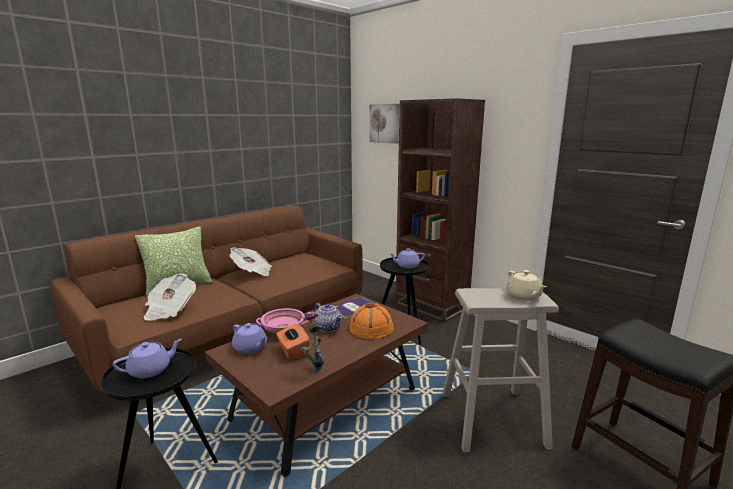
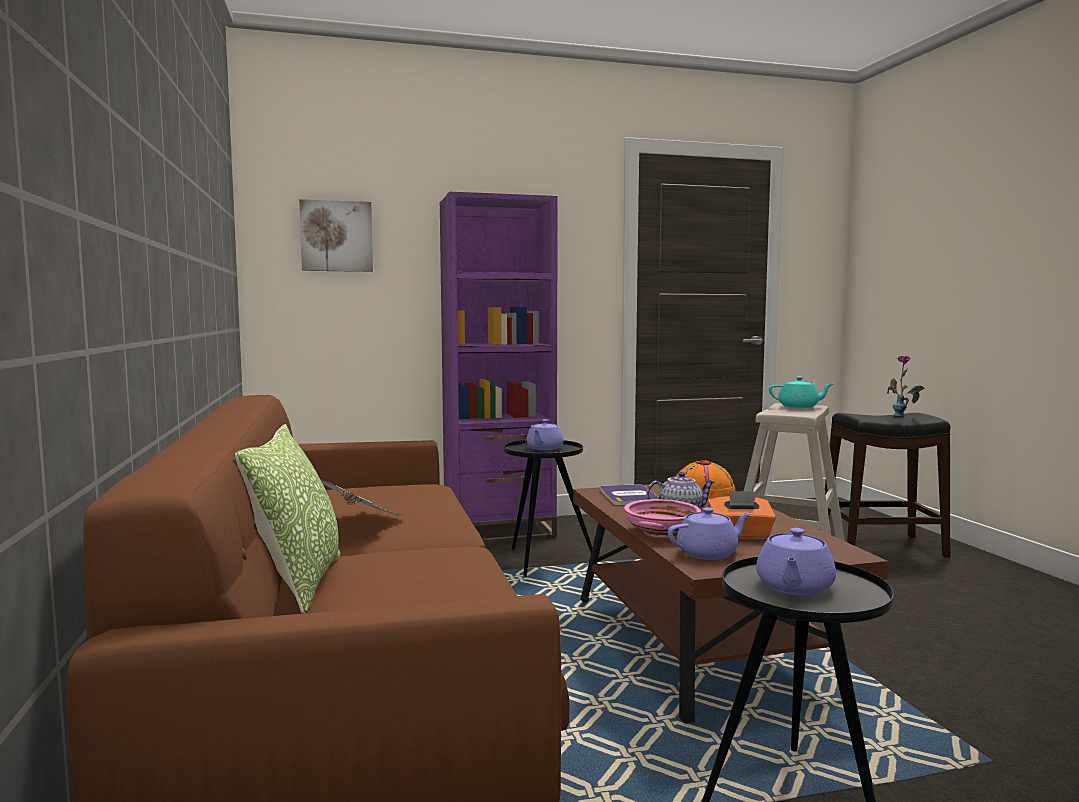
camera: 60 degrees left, 10 degrees down
purple teapot [113,339,182,379] -> purple teapot turned 150 degrees counterclockwise [756,528,836,595]
newspaper [144,274,196,321] -> none
vase [299,312,324,371] -> vase moved to [887,355,924,416]
brown bookcase [395,98,485,323] -> purple bookcase [440,192,558,543]
beige teapot [506,270,547,301] -> turquoise teapot [769,376,833,408]

